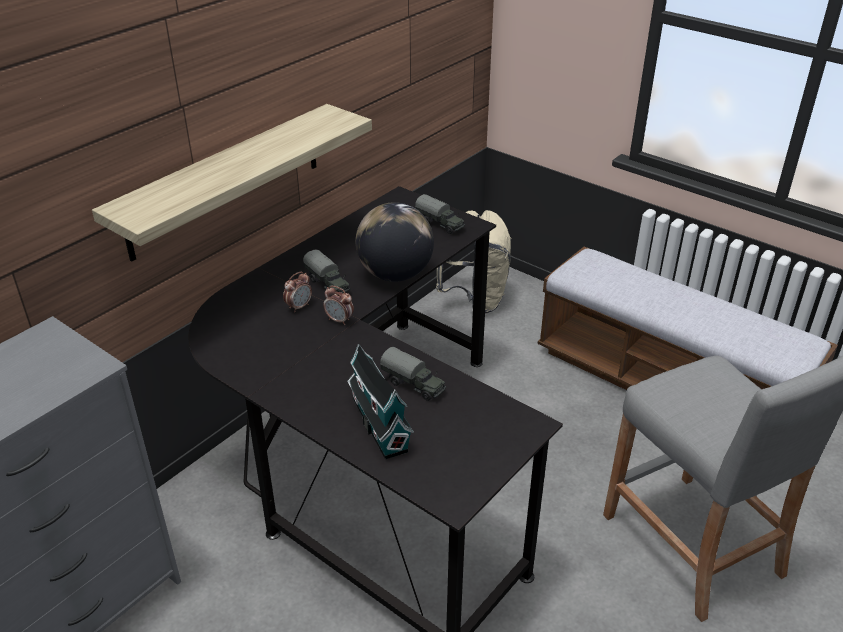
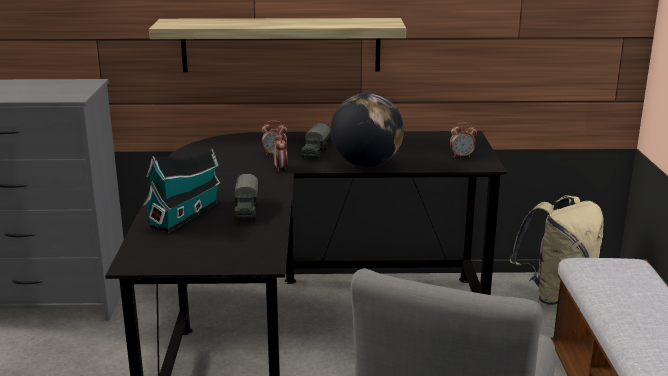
camera: 50 degrees right, 15 degrees down
toy truck [415,194,465,234] -> alarm clock [450,123,477,158]

